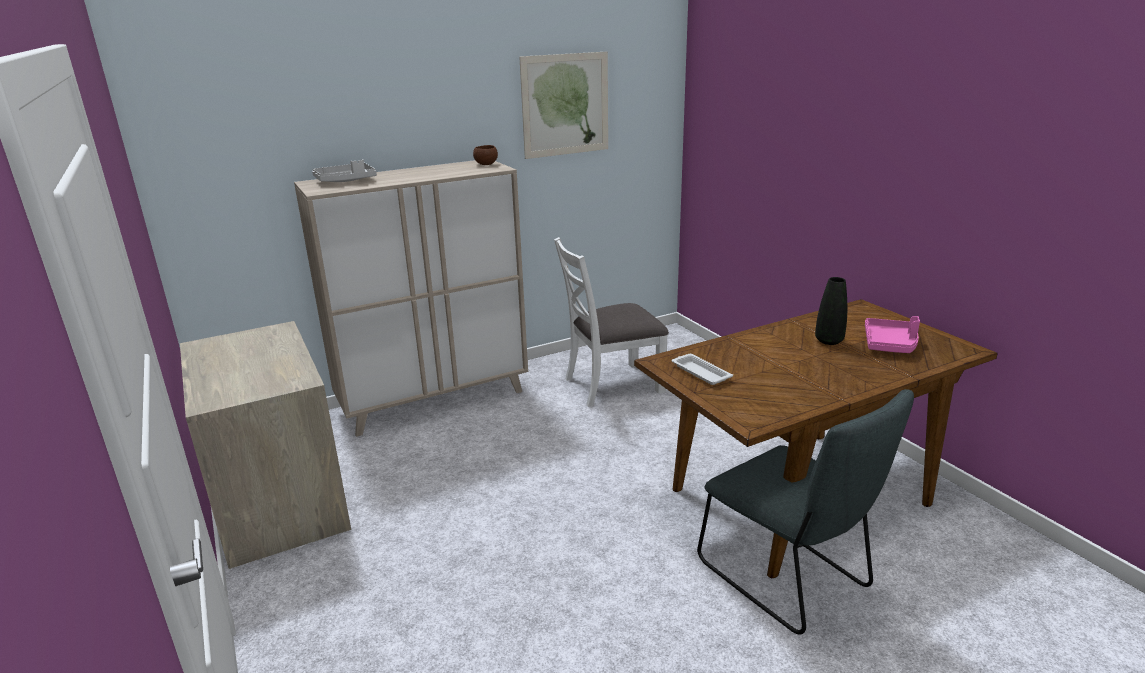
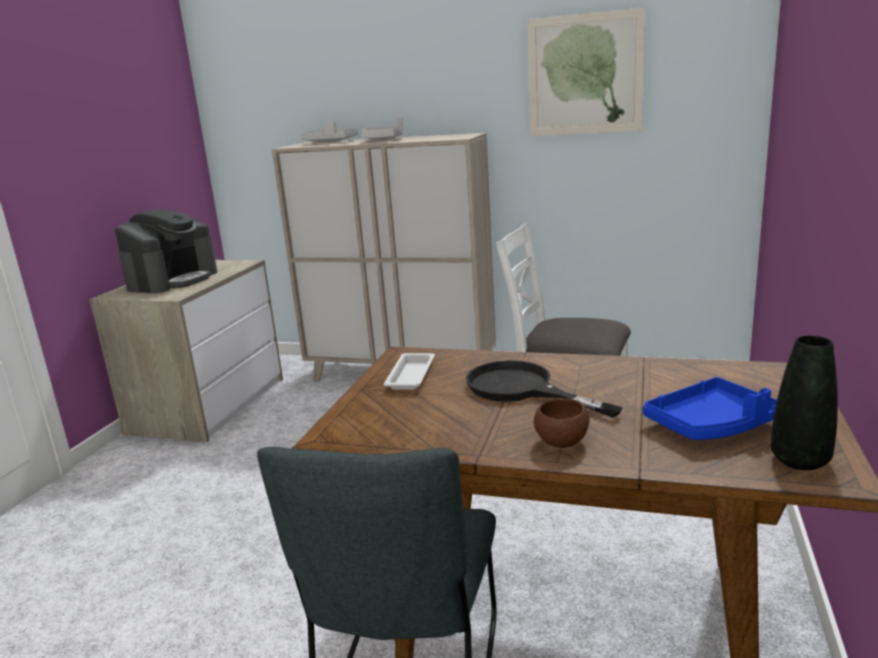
camera: 45 degrees right, 5 degrees down
brown bowl [473,145,498,165] -> brown bowl moved to [534,399,589,448]
black vase [815,277,847,345] -> black vase moved to [771,335,838,470]
pink tray [865,316,920,353] -> blue tray [643,377,777,440]
none -> coffee machine [115,209,217,294]
none -> grey tray [361,116,404,141]
none -> black frying pan [466,360,623,418]

